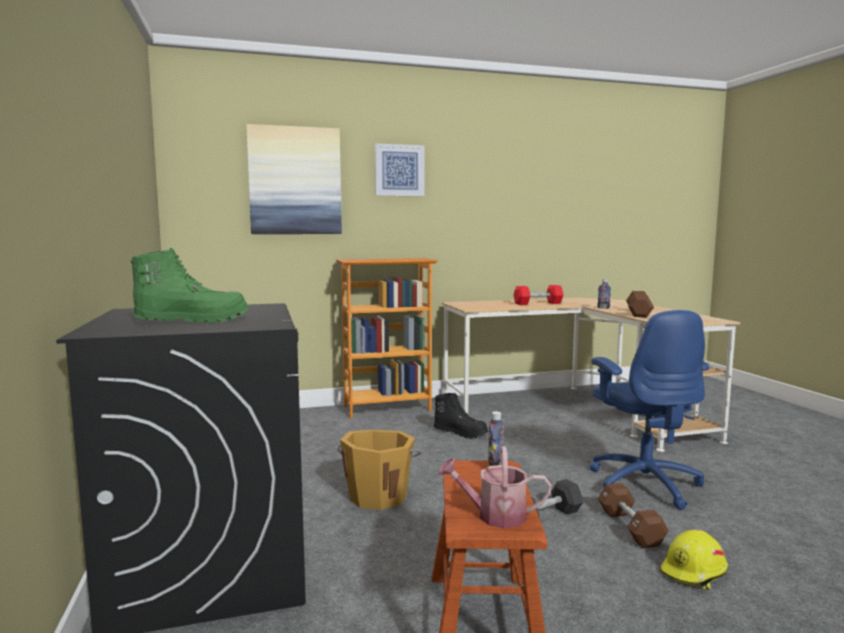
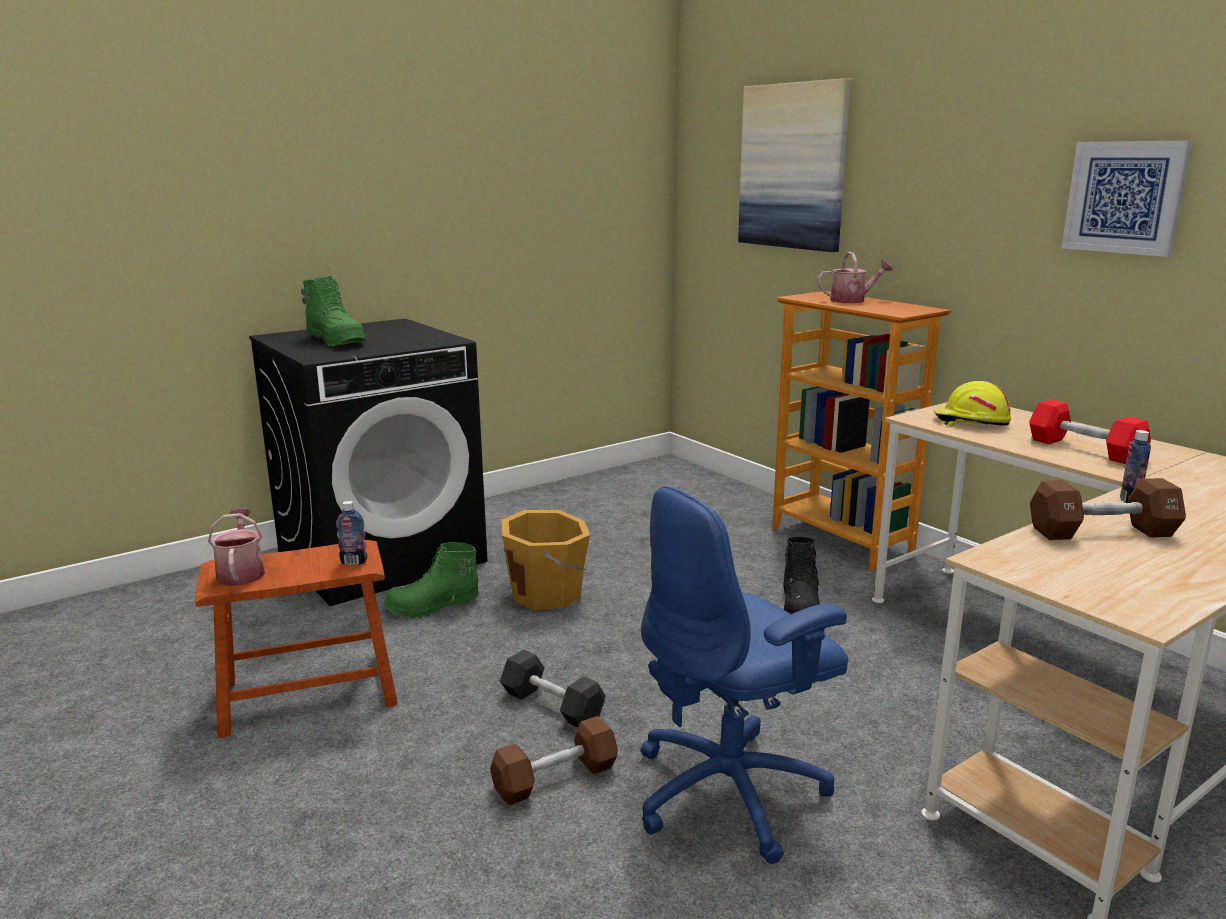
camera: 70 degrees right, 10 degrees up
picture [375,143,424,197] -> picture moved to [1062,141,1192,257]
yellow hard hat [660,529,728,590] -> yellow hard hat moved to [934,381,1011,426]
none -> green boot [384,542,479,619]
none -> watering can [818,252,893,303]

